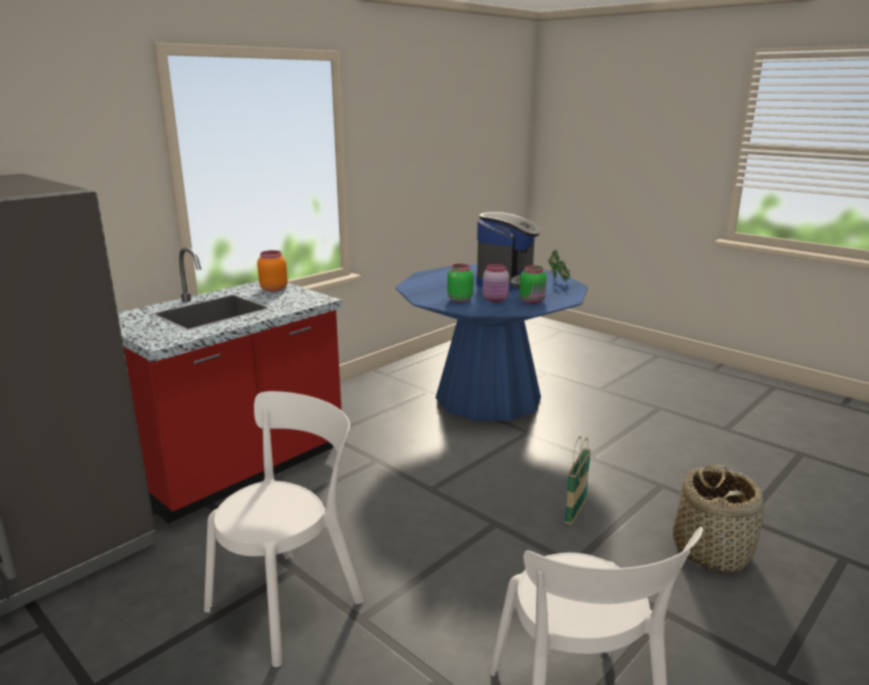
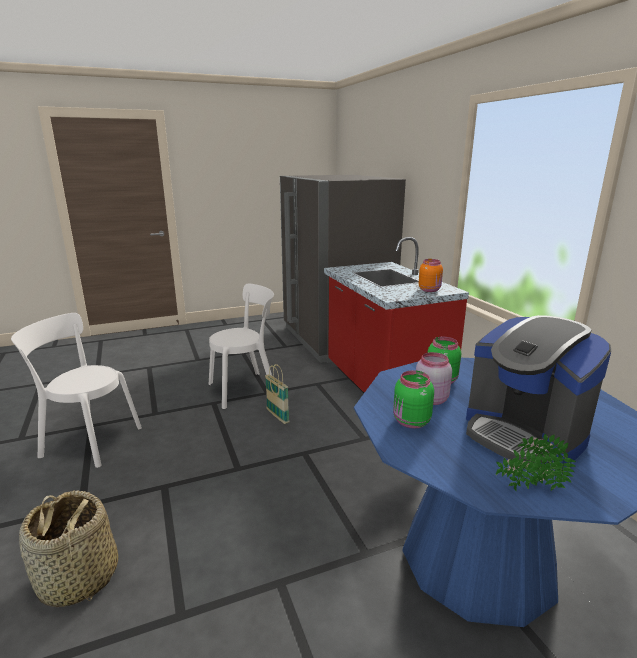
camera: 115 degrees right, 0 degrees up
white chair [204,391,364,667] -> white chair turned 90 degrees counterclockwise [209,284,274,409]
basket [564,436,591,525] -> basket moved to [265,364,290,424]

